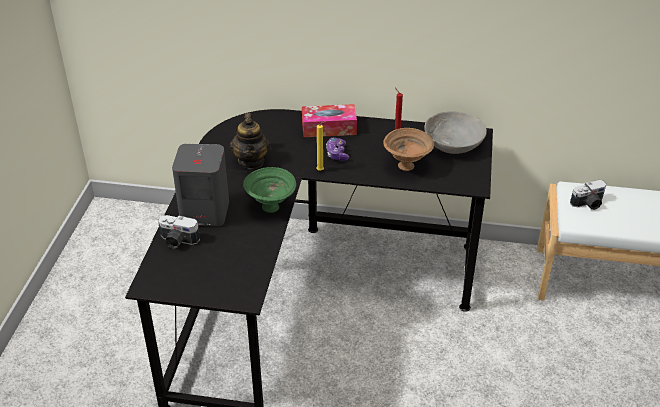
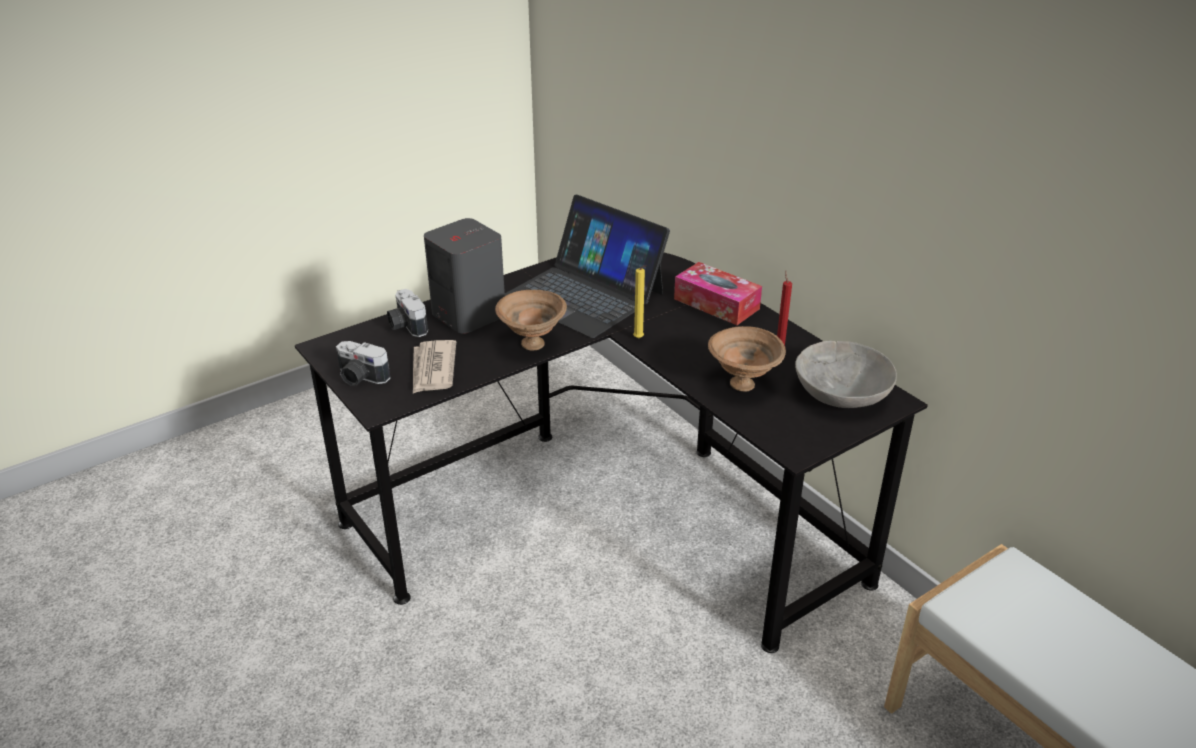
camera: 45 degrees right, 5 degrees down
teapot [230,113,270,169] -> laptop [505,195,670,338]
green bowl [243,167,296,213] -> brown bowl [495,290,567,351]
game controller [326,138,349,161] -> none
camera [570,180,606,210] -> camera moved to [336,341,391,386]
none -> newspaper [413,340,456,394]

